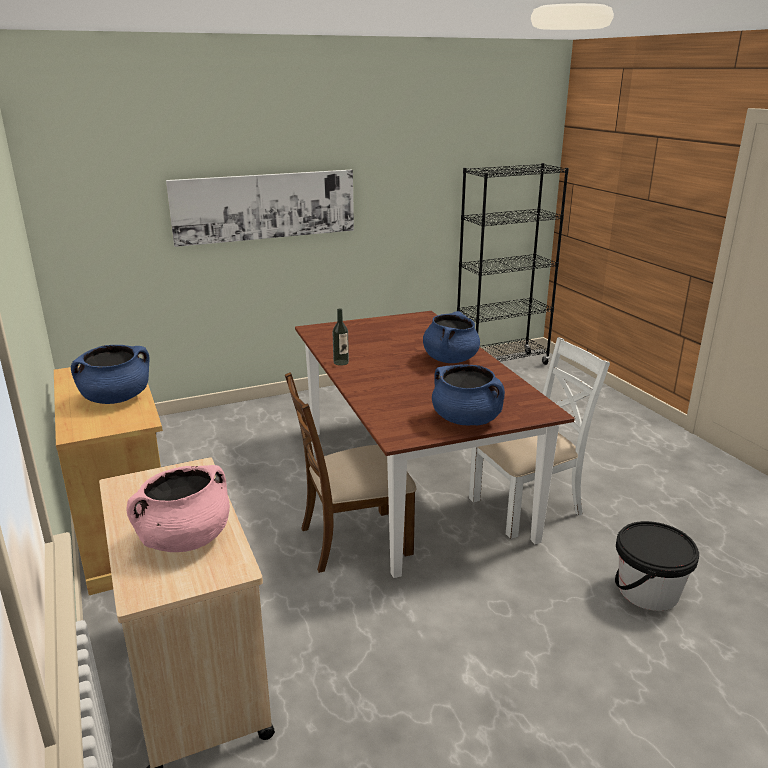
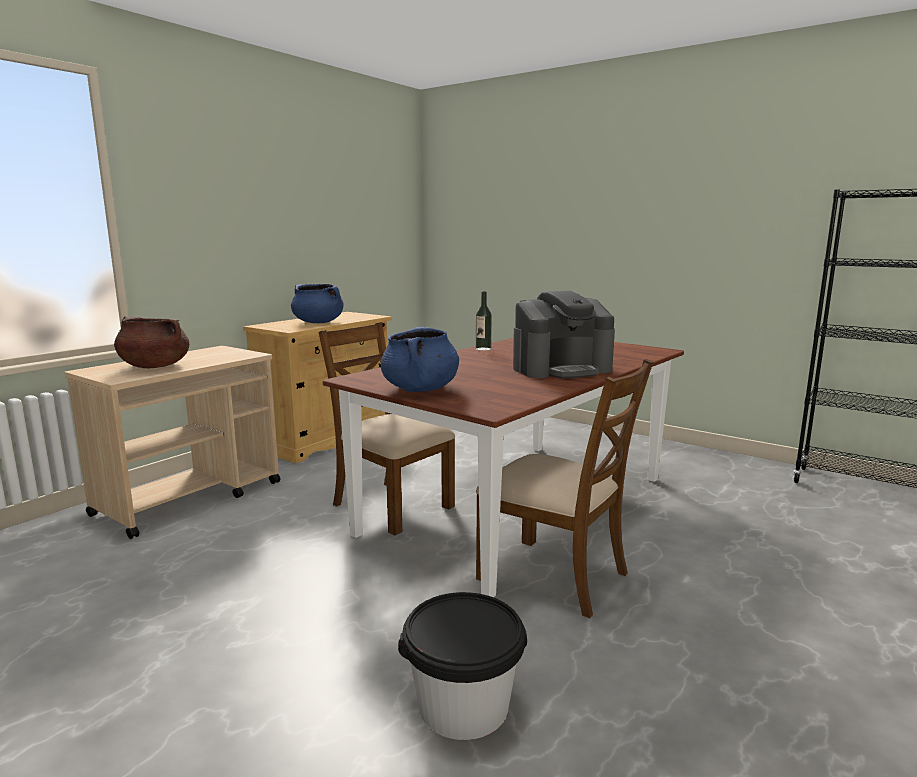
camera: 60 degrees right, 10 degrees down
pink cooking pot [126,465,230,552] -> brown cooking pot [114,316,189,368]
picture [166,170,354,247] -> none
blue cooking pot [423,311,480,363] -> coffee machine [513,291,615,379]
white chair [469,337,610,539] -> brown chair [476,359,653,618]

